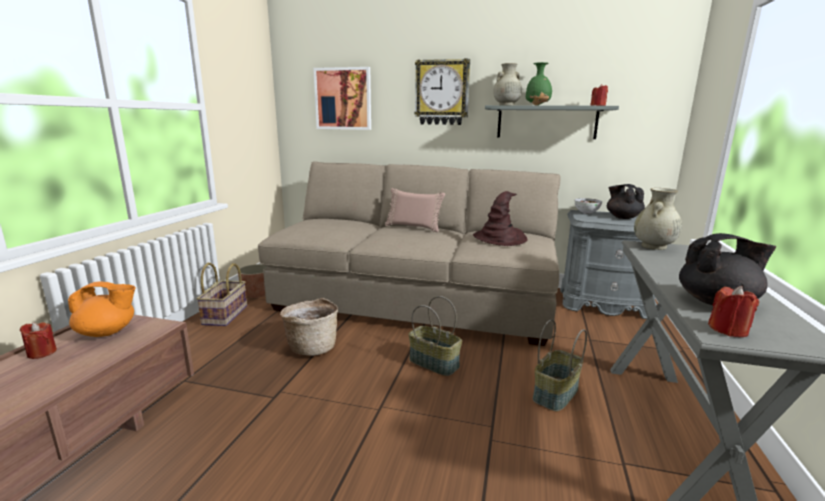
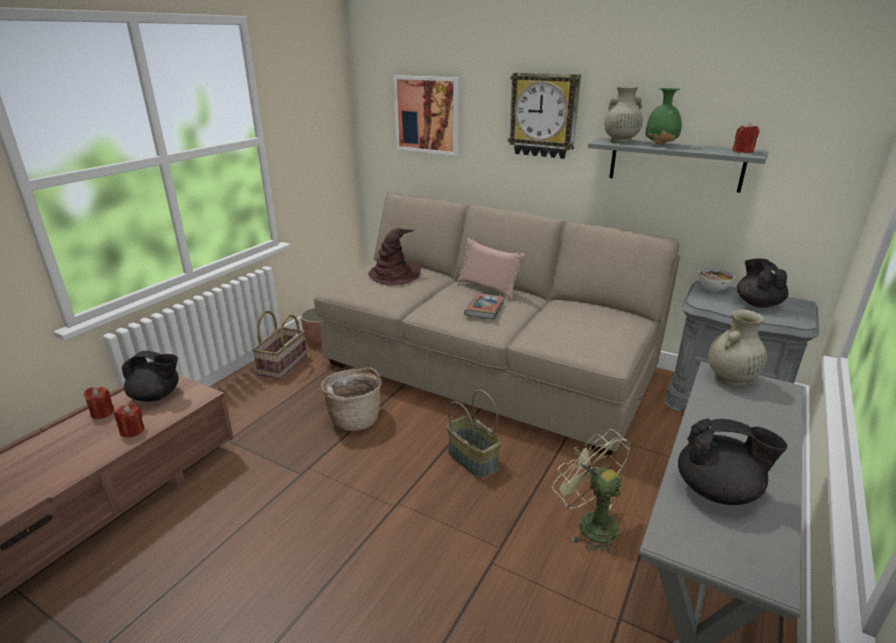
camera: 15 degrees right, 10 degrees up
orange teapot [68,281,135,337] -> black teapot [122,351,179,401]
brown hat [473,191,528,246] -> brown hat moved to [368,228,421,286]
basket [533,319,587,411] -> green fan [552,429,630,555]
red candle [708,286,759,337] -> red candle moved to [114,403,145,437]
none -> book [464,294,505,319]

